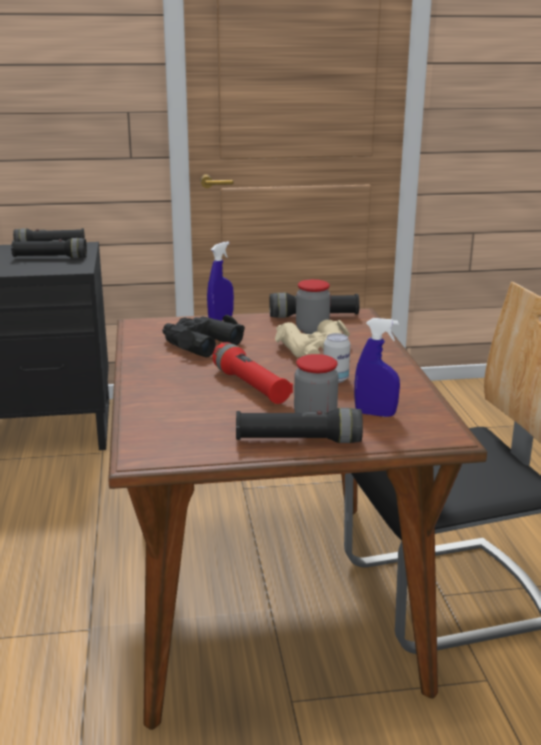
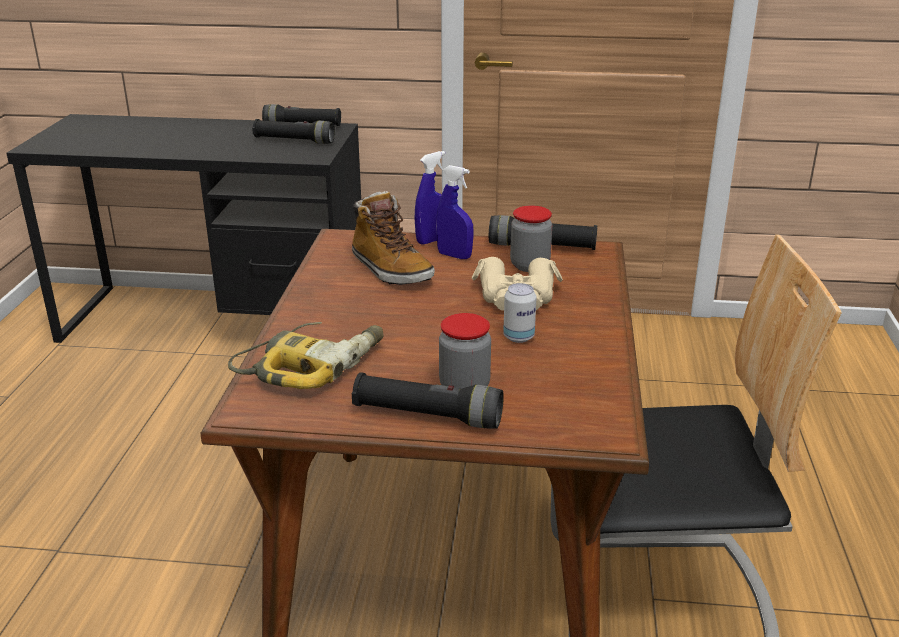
camera: 15 degrees right, 5 degrees up
black binoculars [162,315,245,357] -> boot [352,191,435,285]
red flashlight [212,342,293,404] -> none
blue spray bottle [354,318,400,417] -> blue spray bottle moved to [436,165,473,259]
none -> power drill [228,322,384,389]

